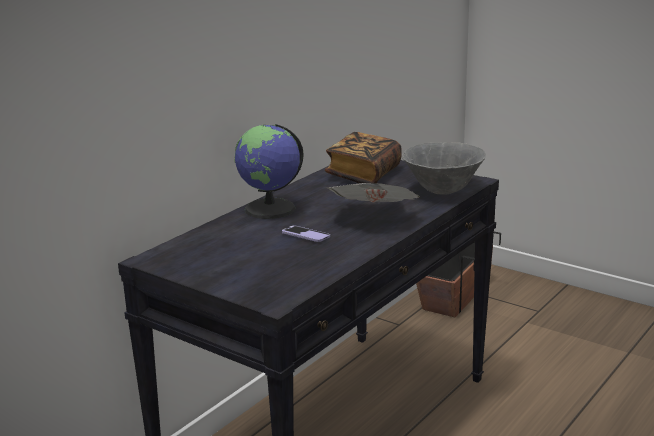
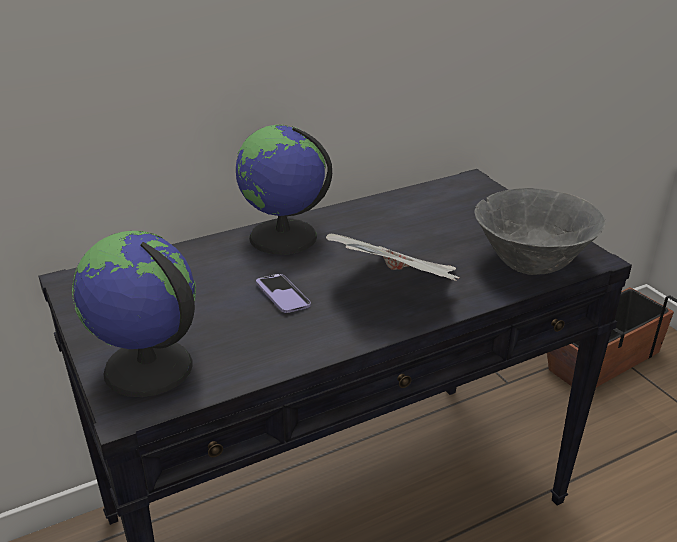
camera: 25 degrees right, 10 degrees up
book [325,132,402,184] -> none
none -> globe [72,231,196,397]

